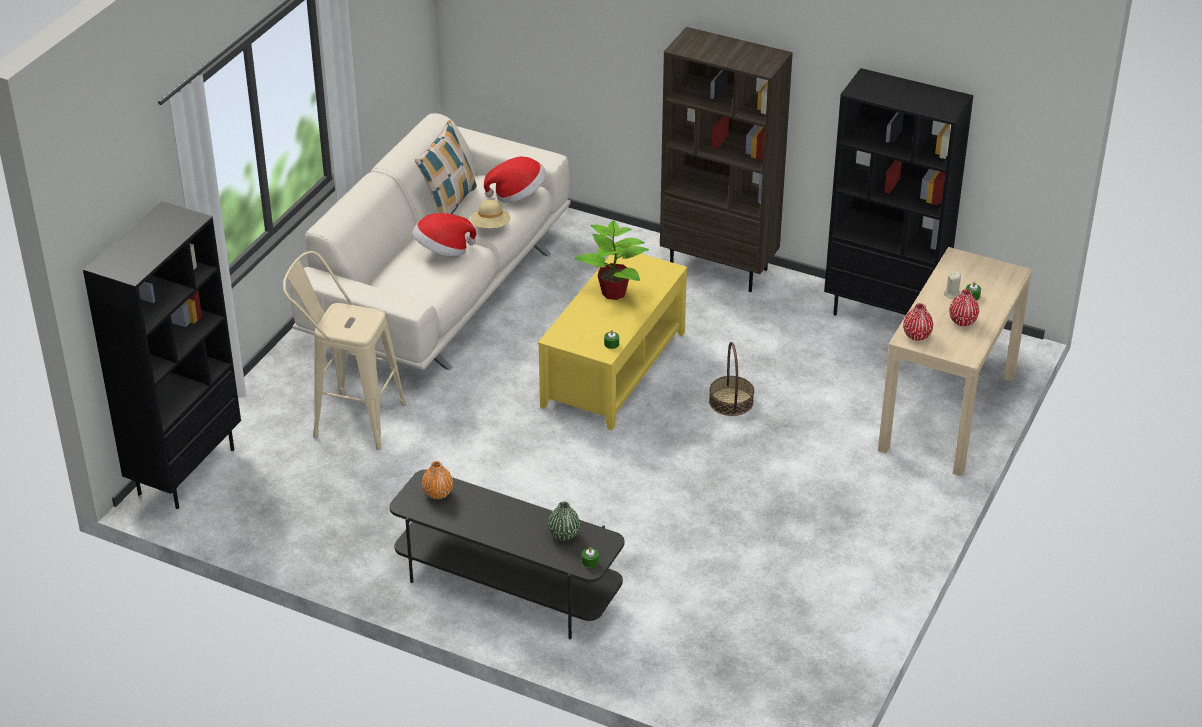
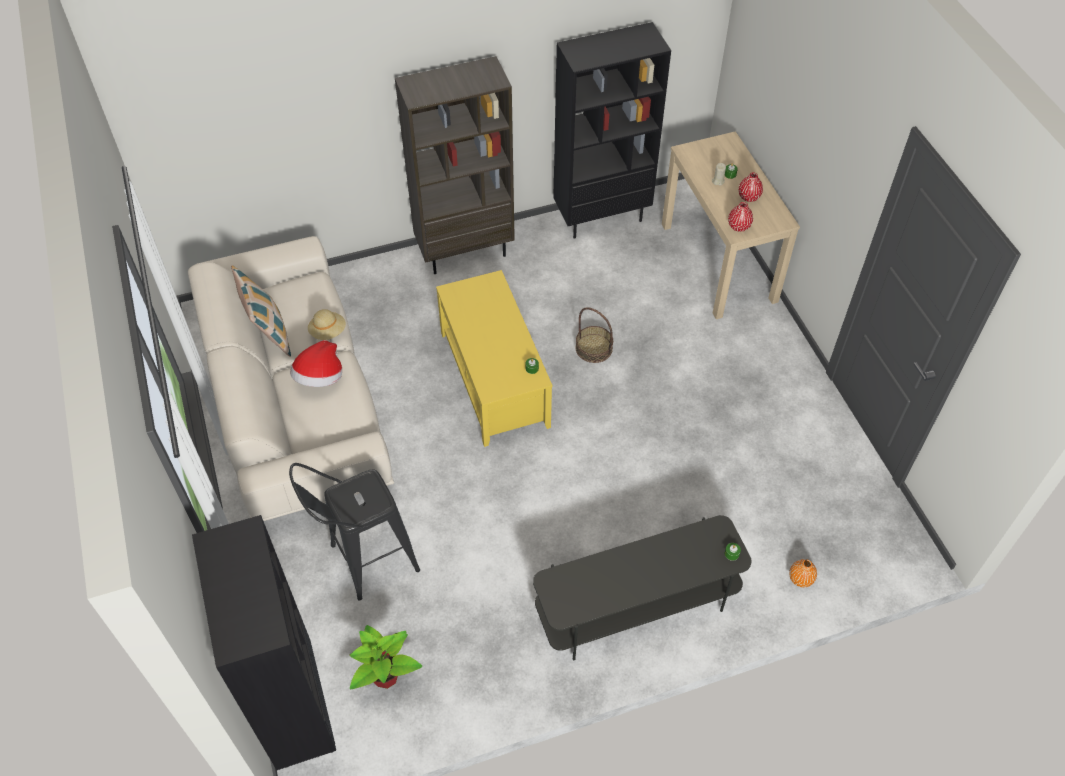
camera: 45 degrees left, 15 degrees up
beige stool [283,251,406,450] -> black stool [289,463,420,601]
orange vase [422,461,453,499] -> orange vase moved to [789,559,817,587]
hat [484,156,546,203] -> none
green vase [548,502,580,540] -> none
potted plant [574,221,649,300] -> potted plant moved to [349,625,422,689]

